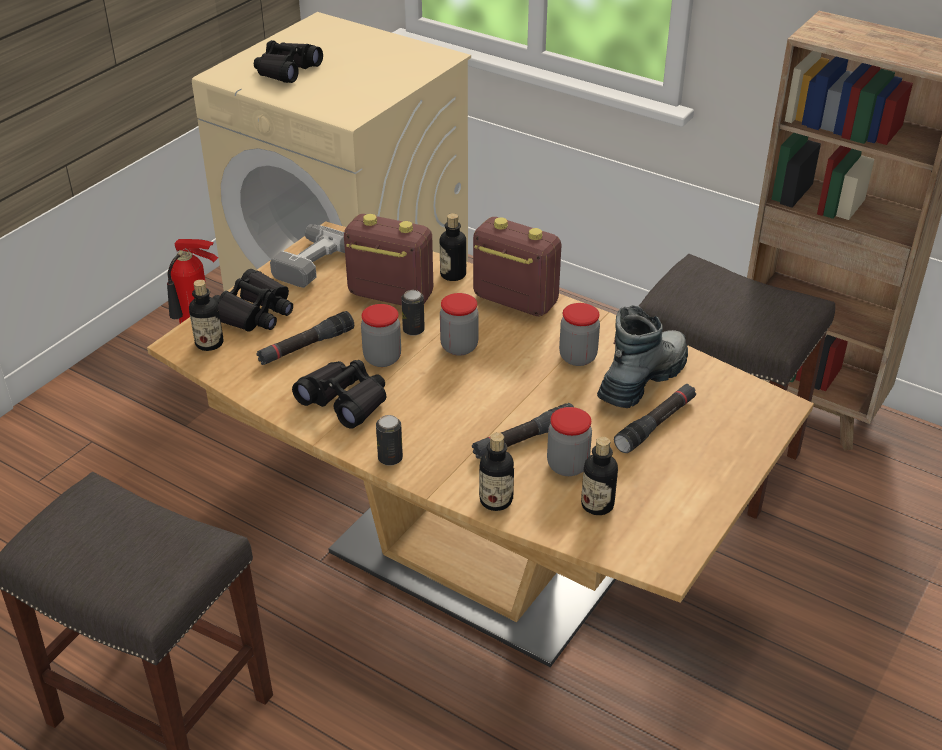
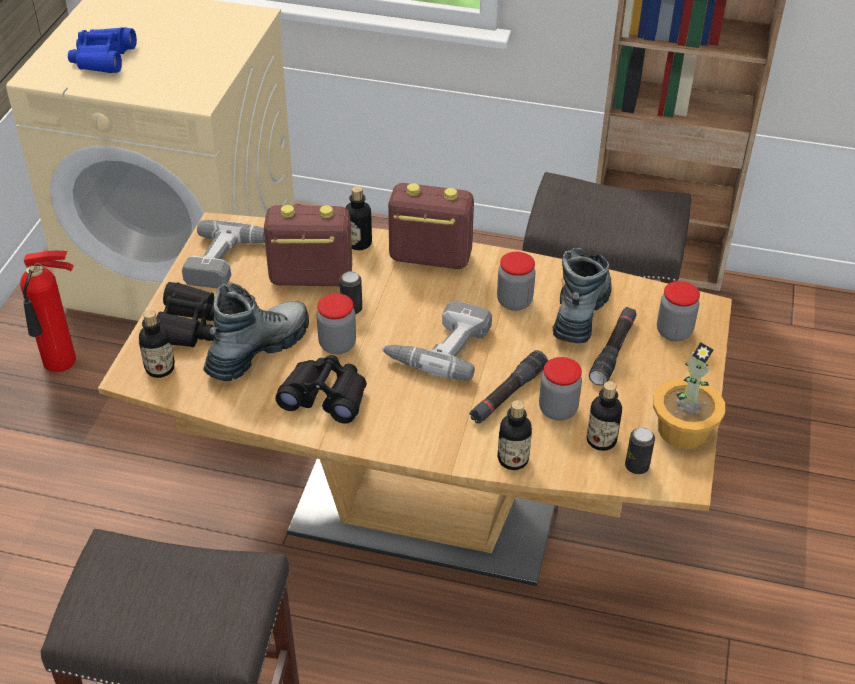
camera: 20 degrees left, 5 degrees up
black binoculars [254,40,323,83] -> blue binoculars [68,27,137,73]
black flashlight [256,311,354,365] -> boot [203,283,309,381]
can [376,415,403,466] -> can moved to [625,427,655,474]
jar [440,293,478,356] -> jar moved to [657,281,700,341]
none -> power drill [382,301,492,381]
none -> potted plant [653,342,725,449]

